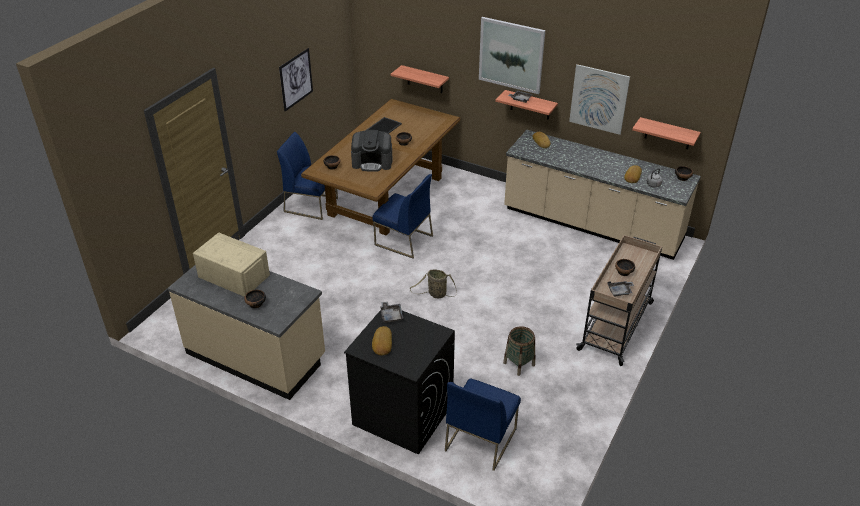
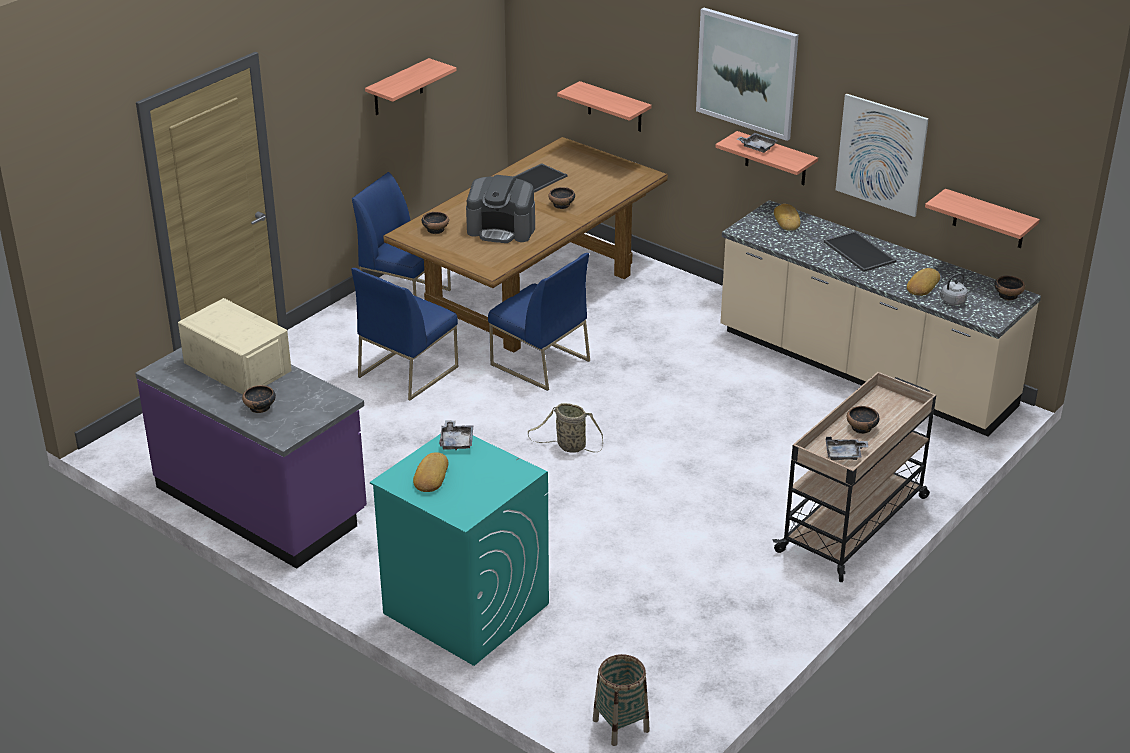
camera: 10 degrees right, 5 degrees down
beige counter [168,265,325,400] -> purple counter [135,347,367,569]
picture [279,48,313,112] -> shelf [365,58,457,115]
black washing machine [344,310,455,455] -> turquoise washing machine [370,434,549,666]
blue chair [445,378,521,471] -> blue chair moved to [351,268,458,400]
basket [503,326,535,376] -> basket moved to [593,654,650,746]
none -> tray [824,231,896,272]

